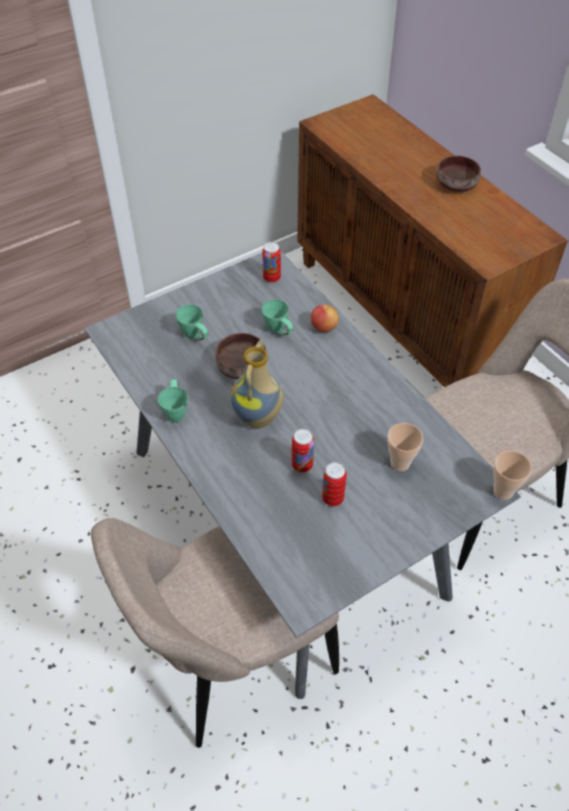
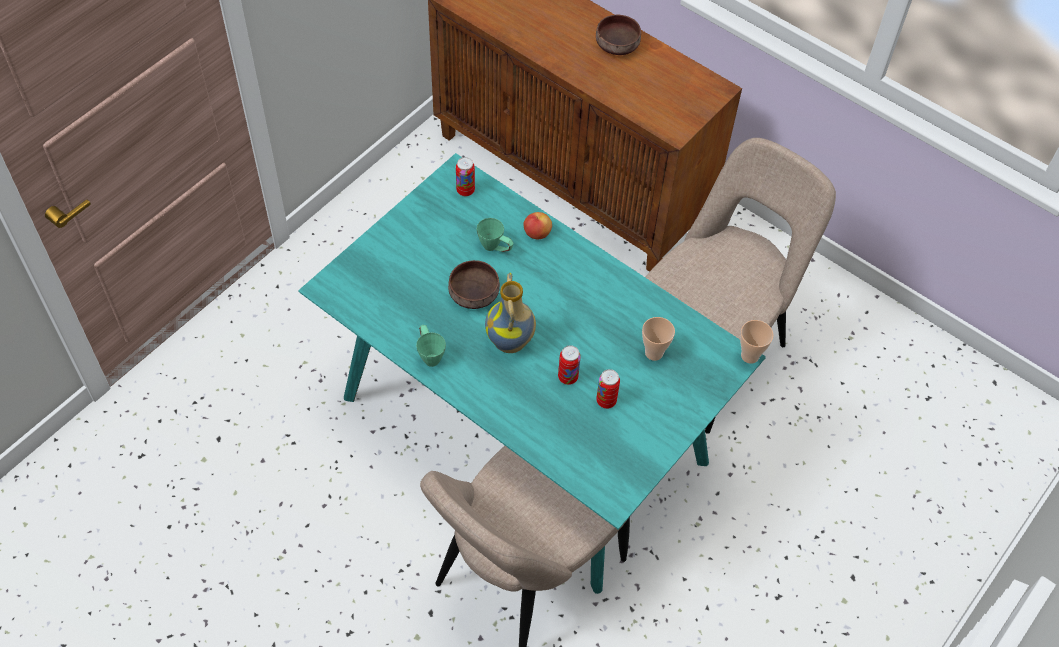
camera: 20 degrees left, 5 degrees up
grey dining table [84,252,521,699] -> turquoise dining table [298,153,766,594]
green mug [176,305,208,340] -> none

